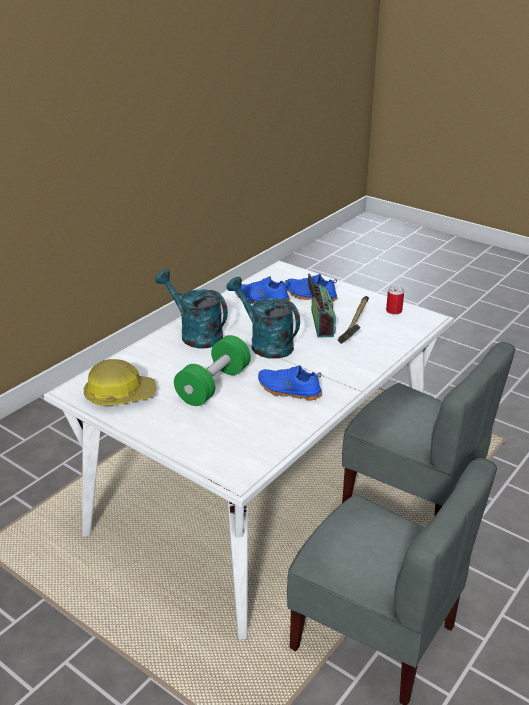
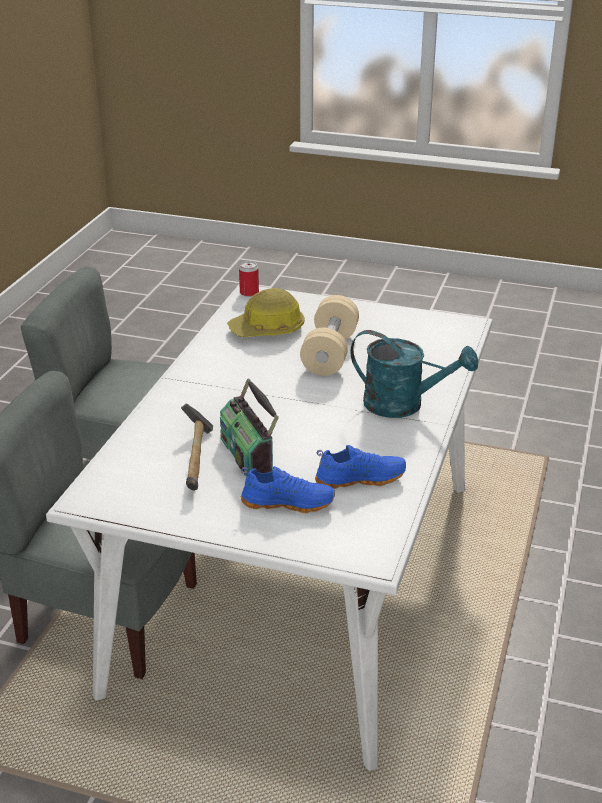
camera: 160 degrees right, 0 degrees up
hard hat [84,359,157,406] -> hard hat moved to [227,288,305,337]
green dumbbell [174,335,251,406] -> beige dumbbell [300,295,359,376]
turquoise watering can [227,277,300,359] -> none
blue shoe [258,365,322,401] -> none
can [386,285,404,315] -> can moved to [239,261,259,297]

